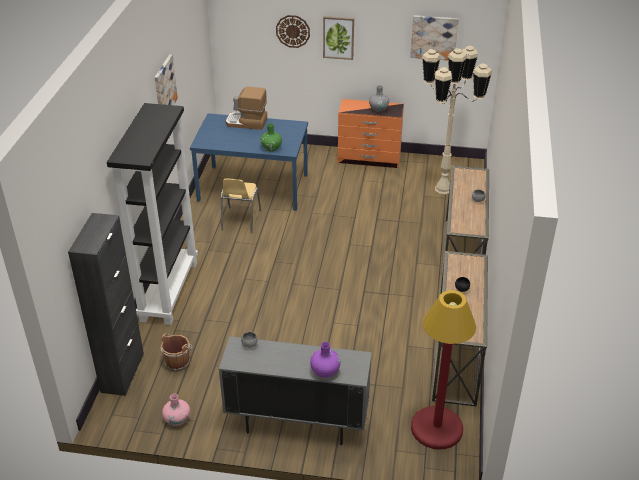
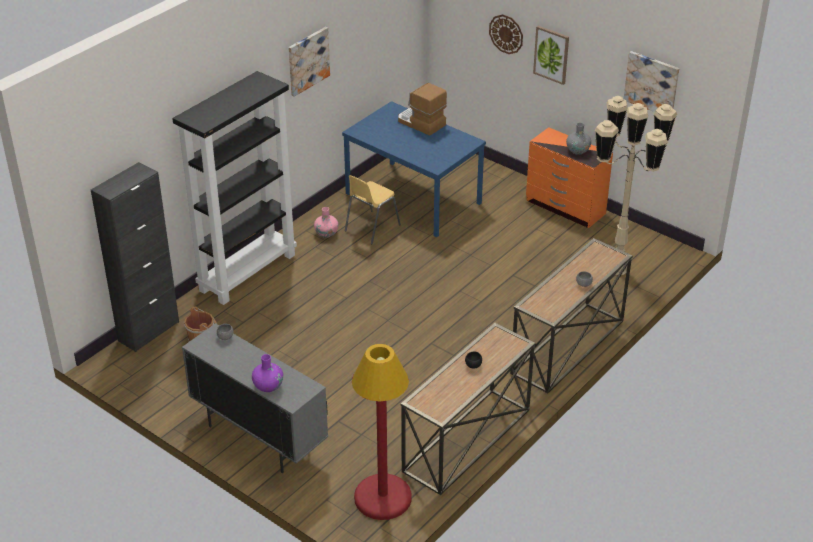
camera: 30 degrees right, 0 degrees up
pink vase [162,394,190,426] -> pink vase moved to [314,207,339,238]
green vase [260,123,282,152] -> none

